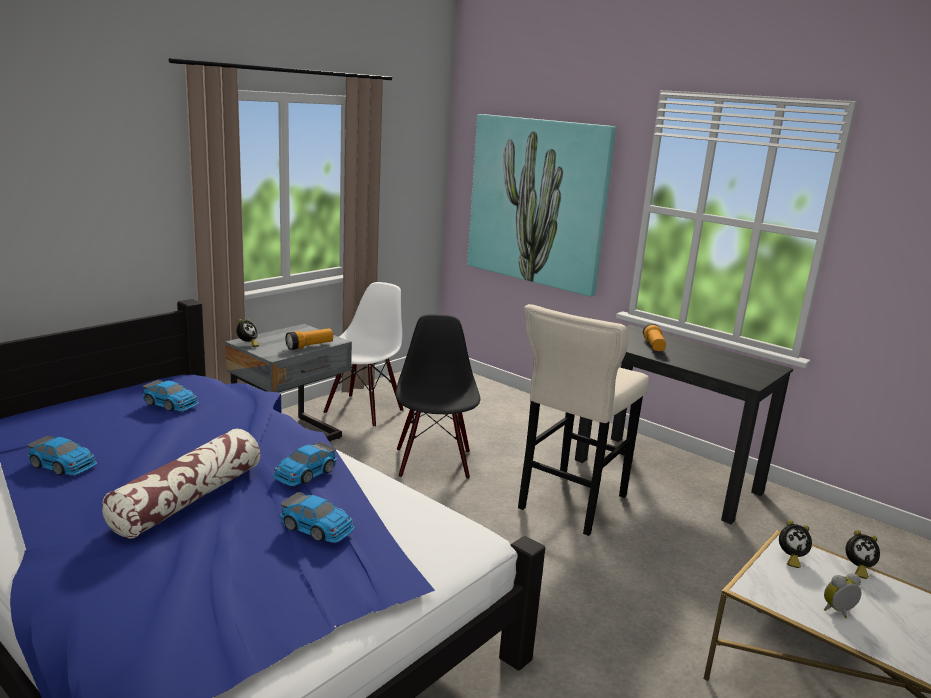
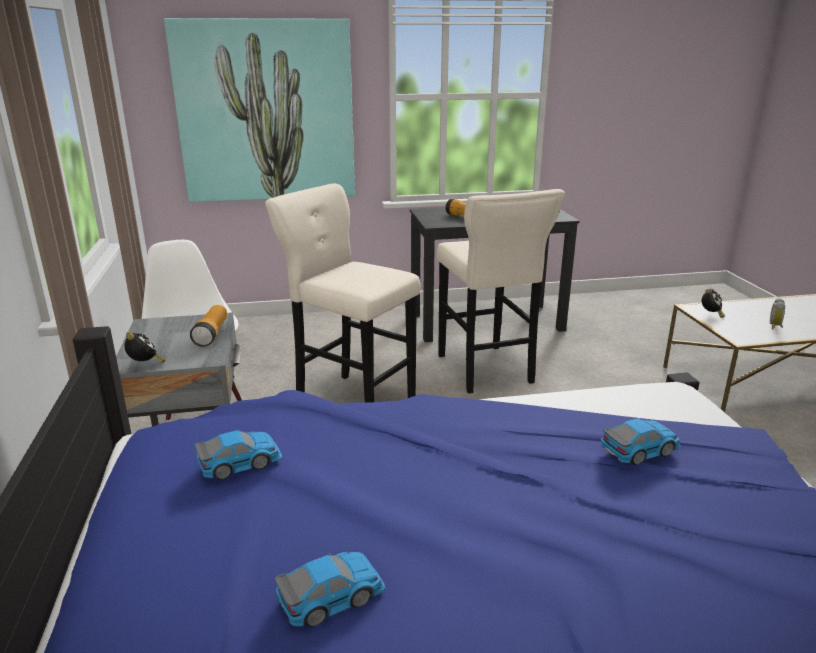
camera: 50 degrees left, 5 degrees up
pillow [102,429,261,539] -> none
toy car [273,442,337,486] -> none
black chair [396,314,480,479] -> beige stool [265,184,420,403]
alarm clock [845,530,880,579] -> none

